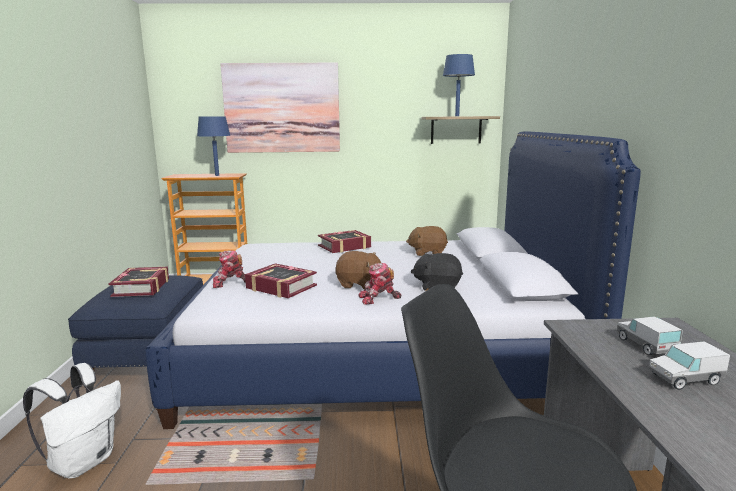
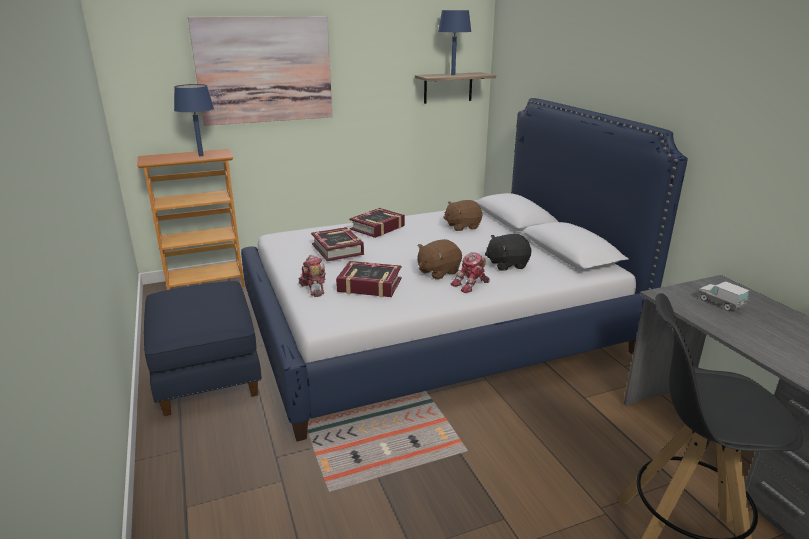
camera: 20 degrees left, 10 degrees up
white backpack [23,363,121,479] -> none
book [109,267,169,297] -> book moved to [311,227,364,262]
toy robot [213,250,246,288] -> toy robot turned 105 degrees clockwise [299,255,326,297]
brown plush toy [335,251,381,289] -> brown plush toy turned 150 degrees clockwise [417,239,462,279]
toy truck [649,341,730,390] -> none

